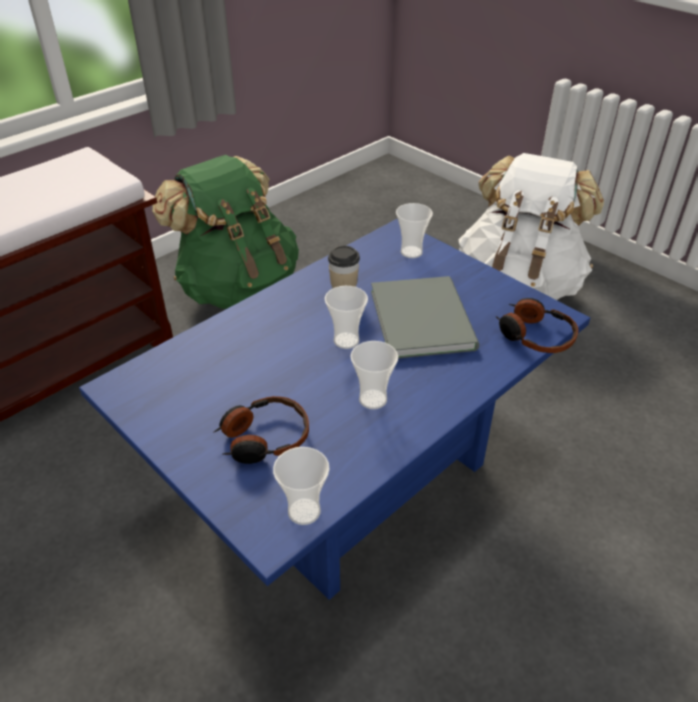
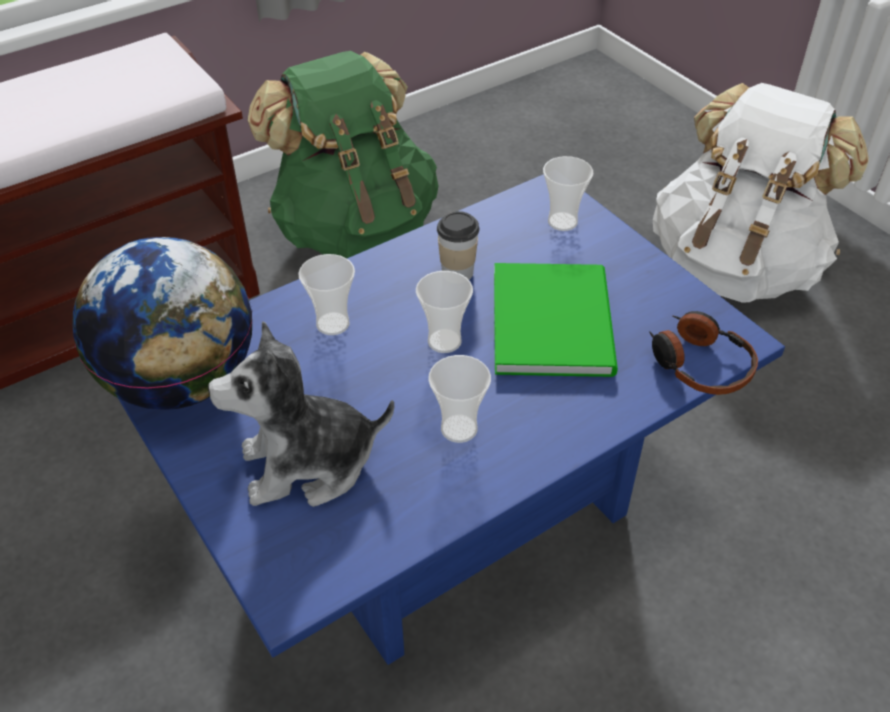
camera: 10 degrees right, 5 degrees up
headphones [213,396,309,464] -> plush toy [208,321,395,507]
cup [273,447,329,525] -> cup moved to [298,254,355,335]
grey book [371,276,479,358] -> green book [494,263,618,377]
none -> globe [72,237,252,410]

